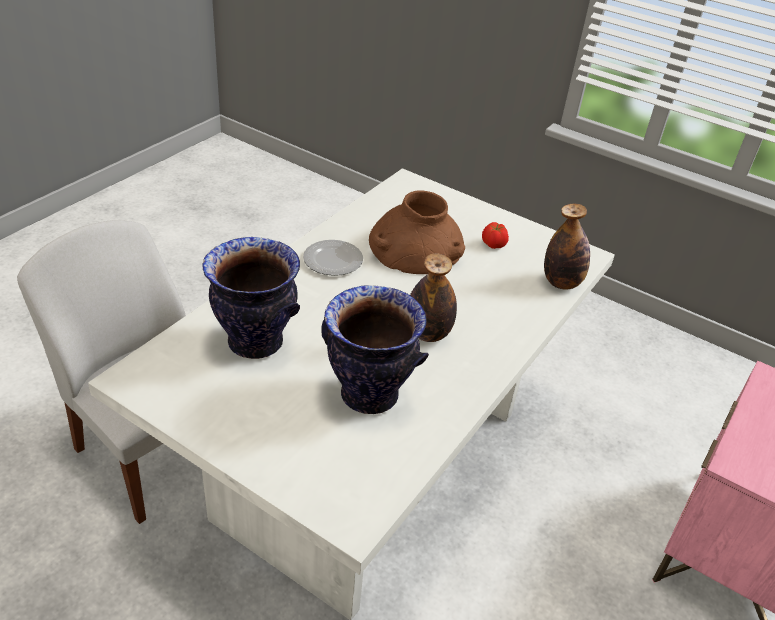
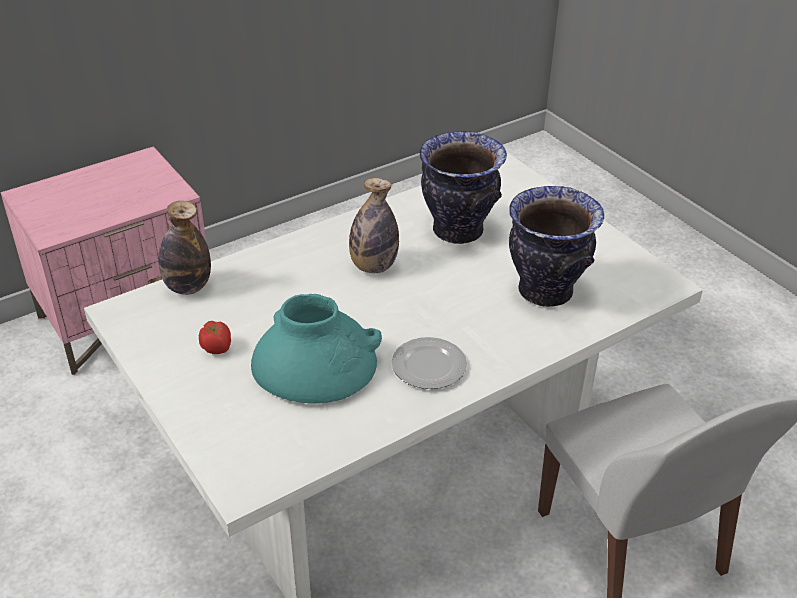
camera: 155 degrees left, 0 degrees up
brown vase [369,190,465,274] -> turquoise vase [251,294,382,403]

